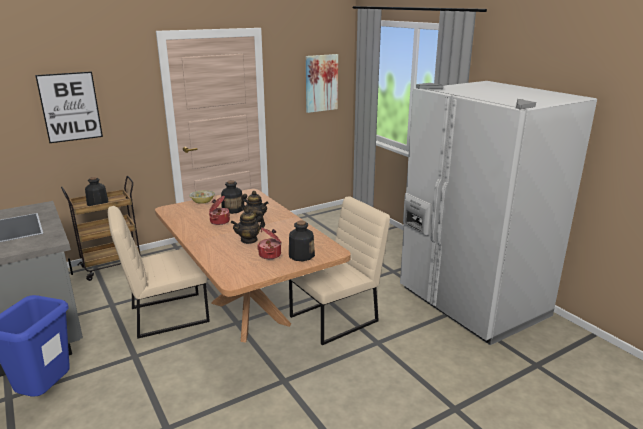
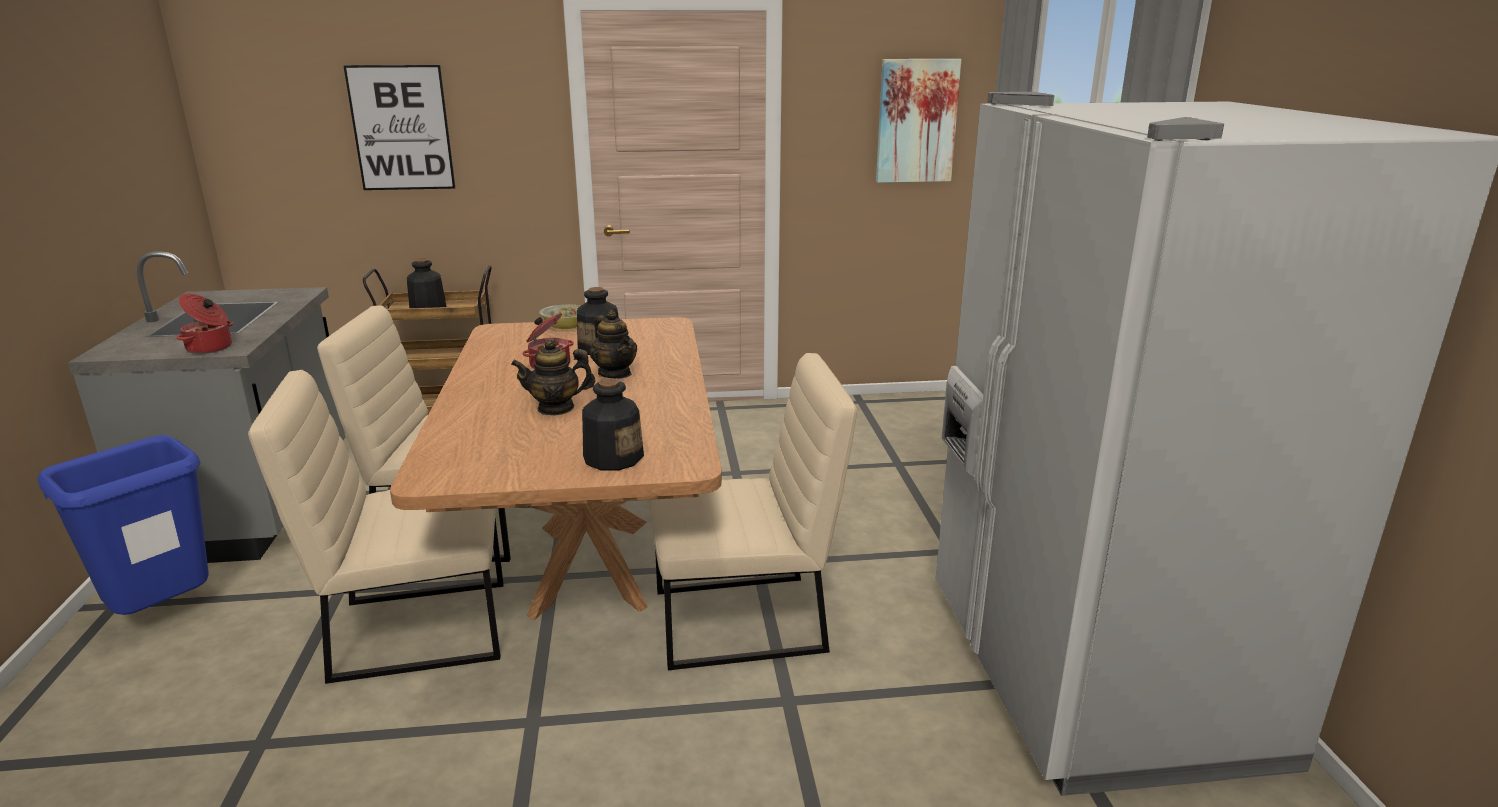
camera: 25 degrees right, 0 degrees up
cooking pot [257,227,281,259] -> cooking pot moved to [176,293,233,354]
none -> beige chair [248,370,503,684]

